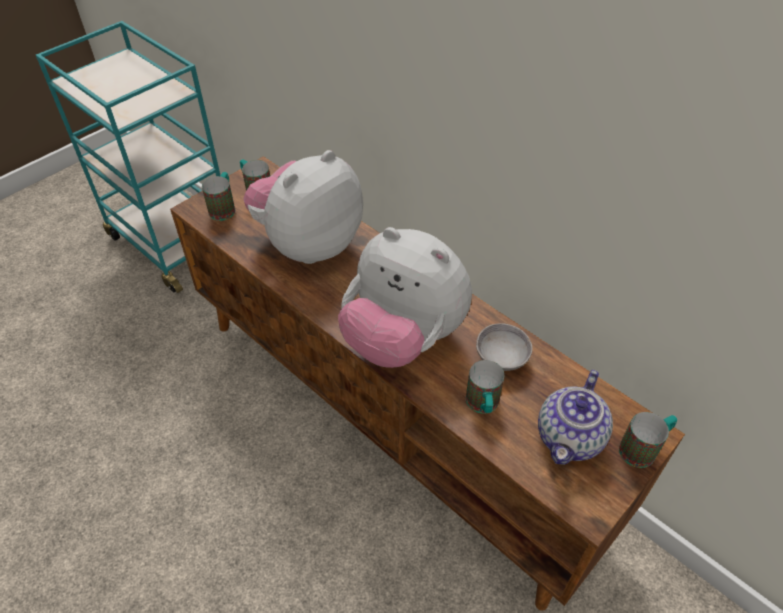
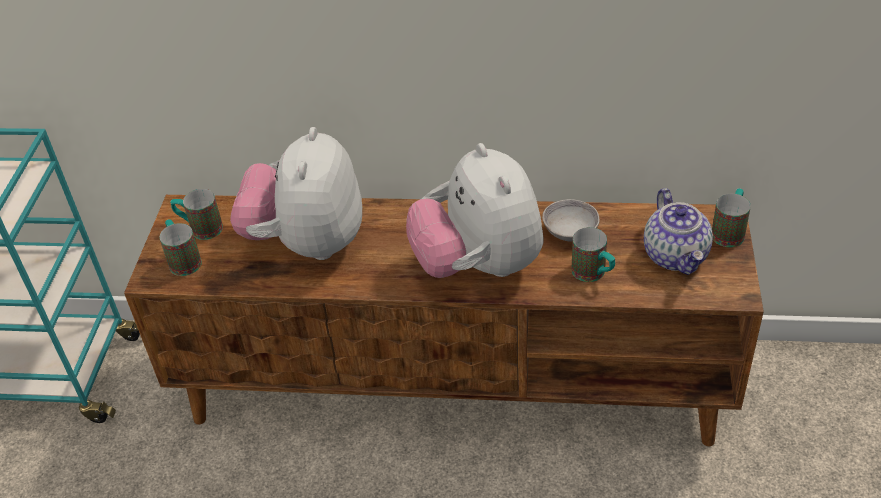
camera: 35 degrees left, 5 degrees down
plush toy [338,227,472,368] -> plush toy turned 75 degrees clockwise [406,143,543,278]

